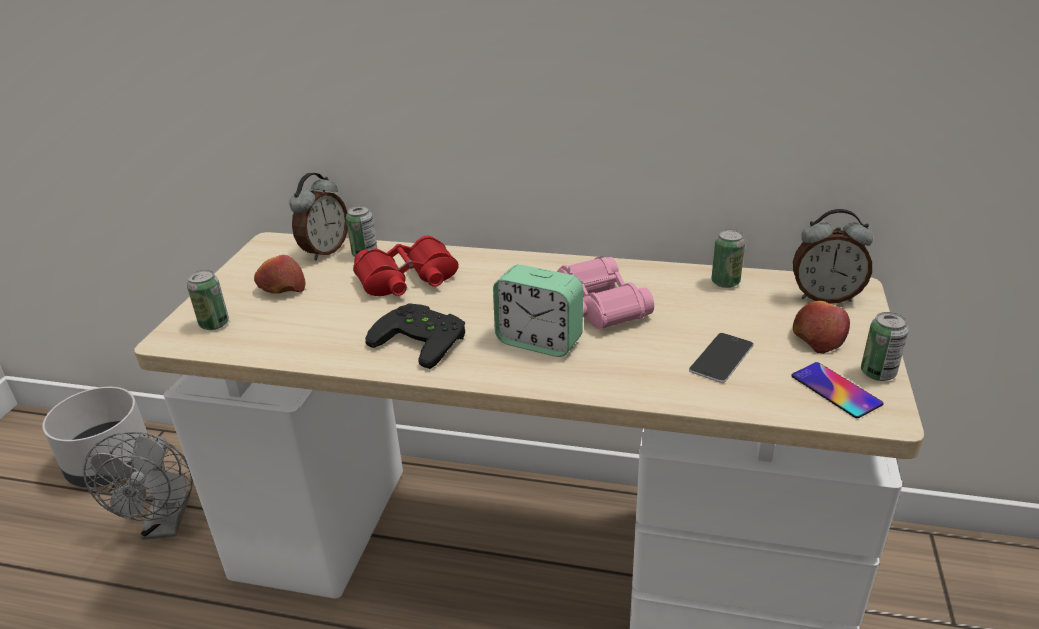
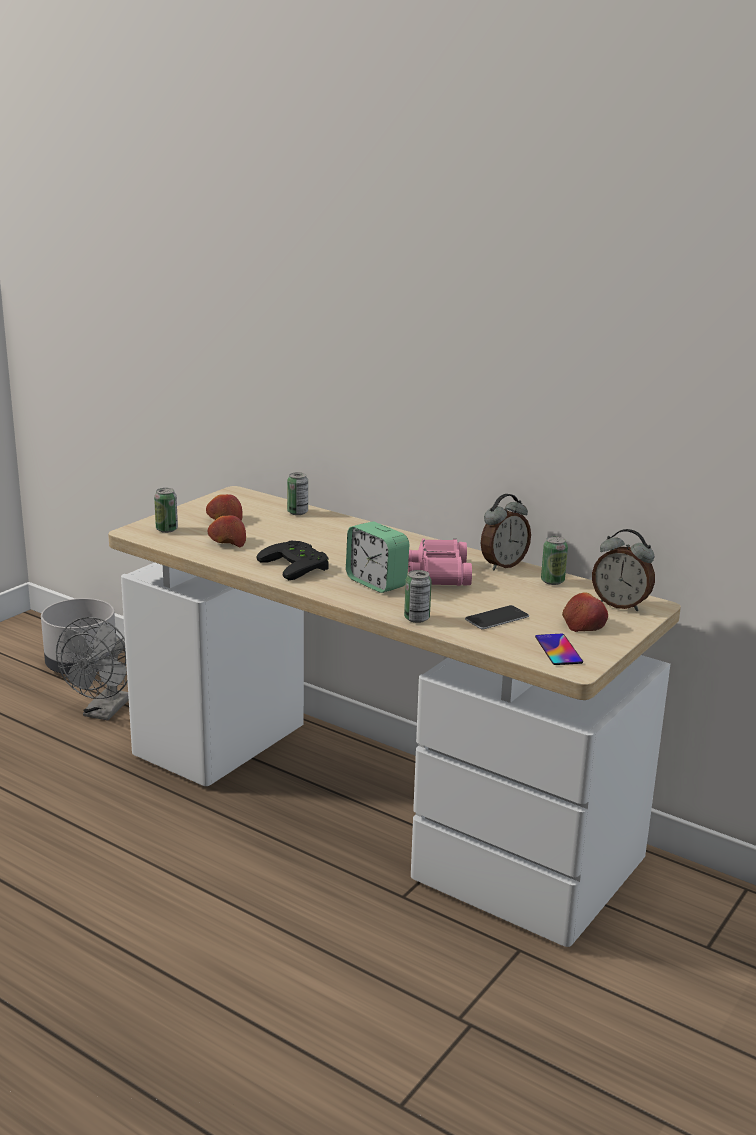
camera: 20 degrees right, 10 degrees down
alarm clock [289,173,348,260] -> alarm clock moved to [481,494,531,570]
red binoculars [353,236,459,296] -> none
can [861,312,909,381] -> can moved to [404,570,431,623]
none -> apple [208,515,246,547]

